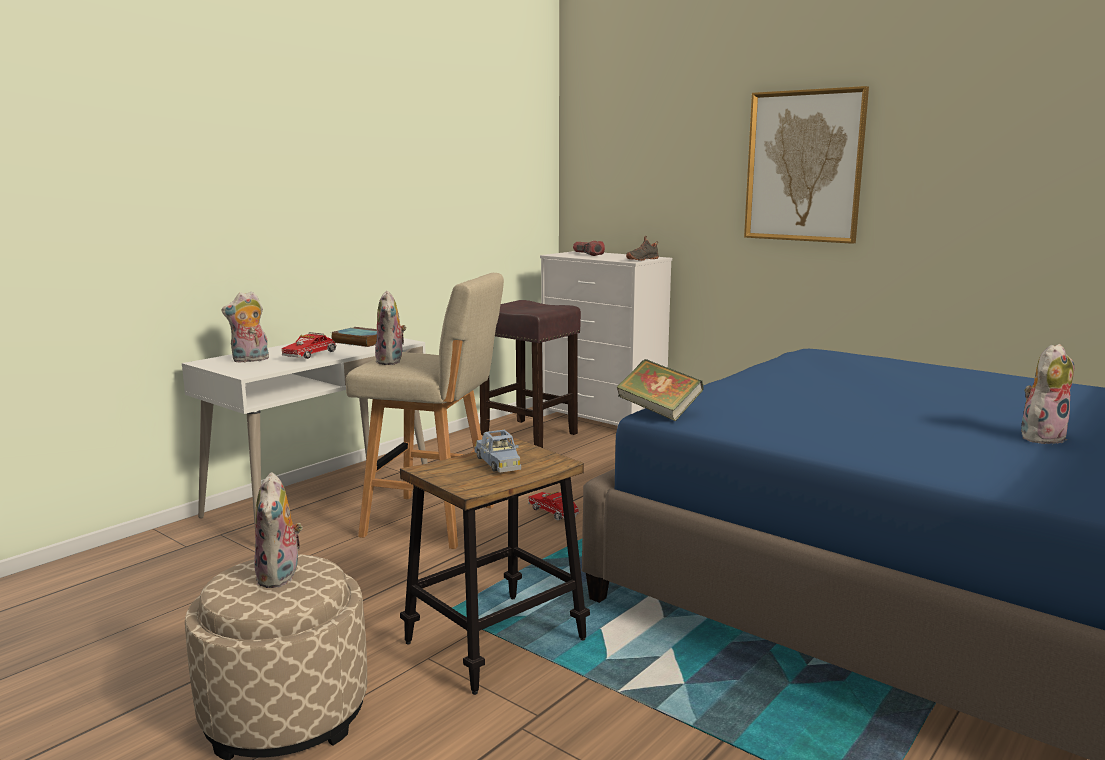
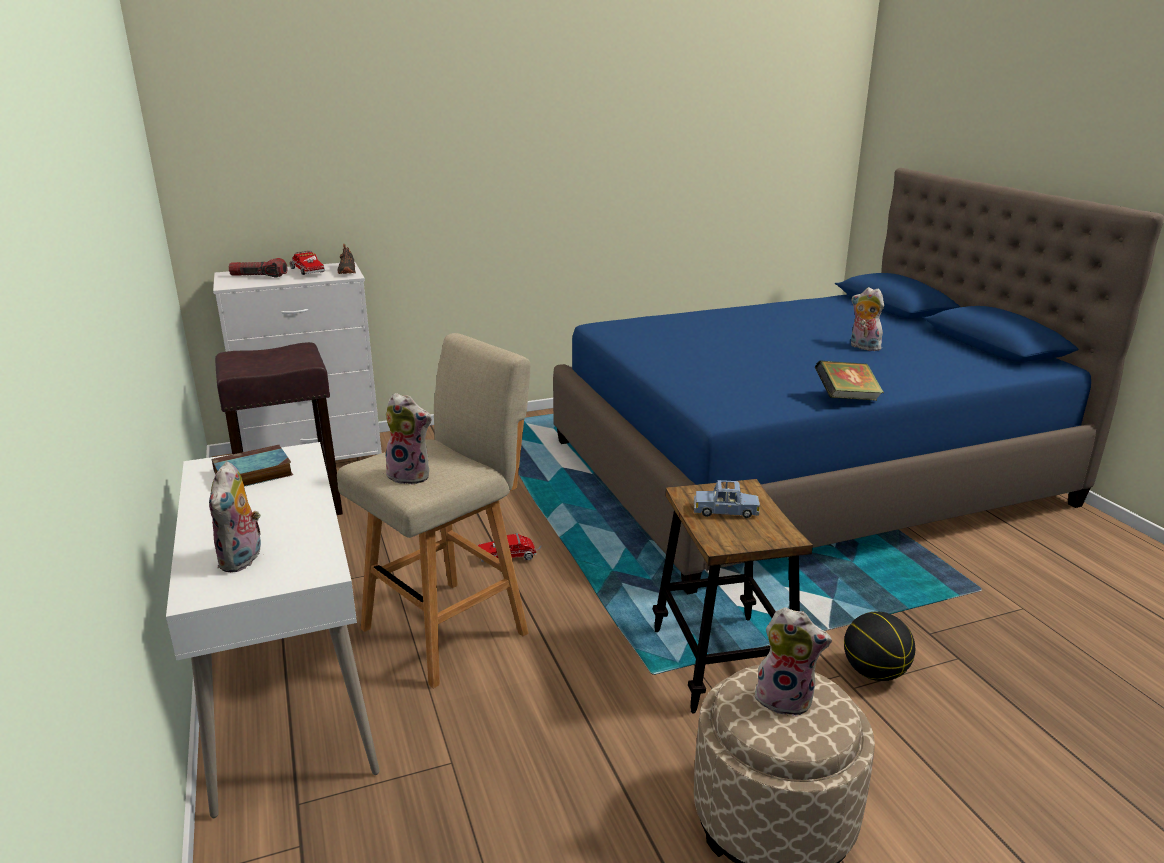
camera: 60 degrees left, 10 degrees up
toy truck [282,332,336,359] -> toy truck moved to [290,250,325,275]
book [616,359,704,421] -> book moved to [815,360,884,401]
picture [744,86,869,244] -> none
plush toy [1021,344,1074,444] -> plush toy turned 45 degrees counterclockwise [851,287,884,351]
none -> basketball [844,611,915,681]

